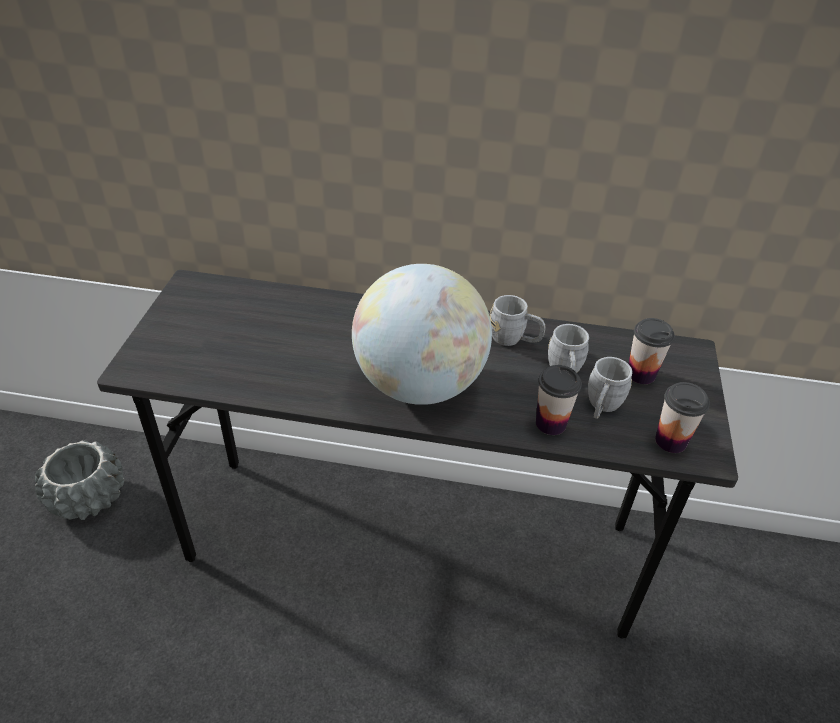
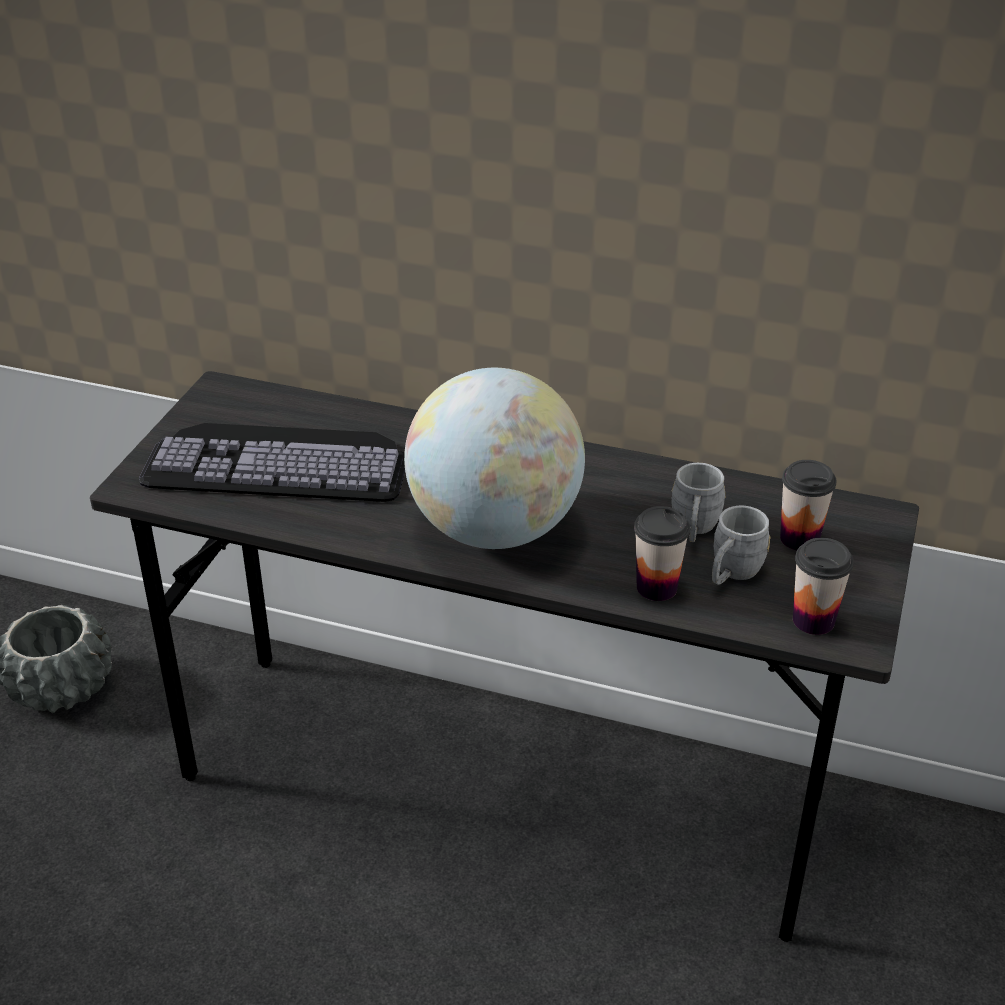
camera: 10 degrees right, 5 degrees down
grey mug [489,295,546,346] -> none
none -> keyboard [139,423,405,502]

